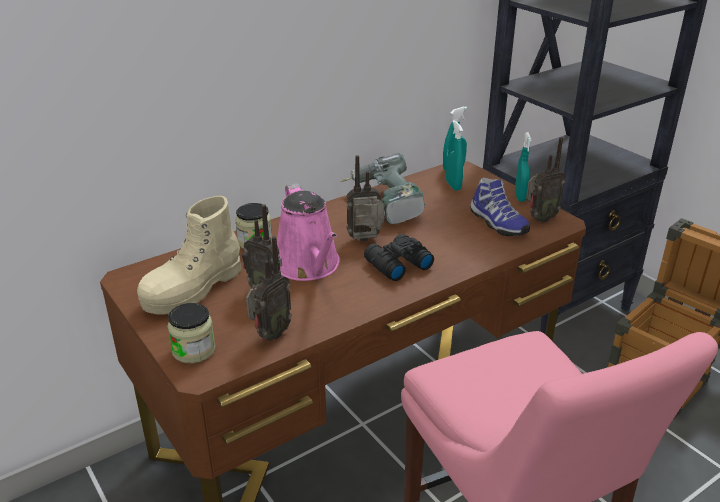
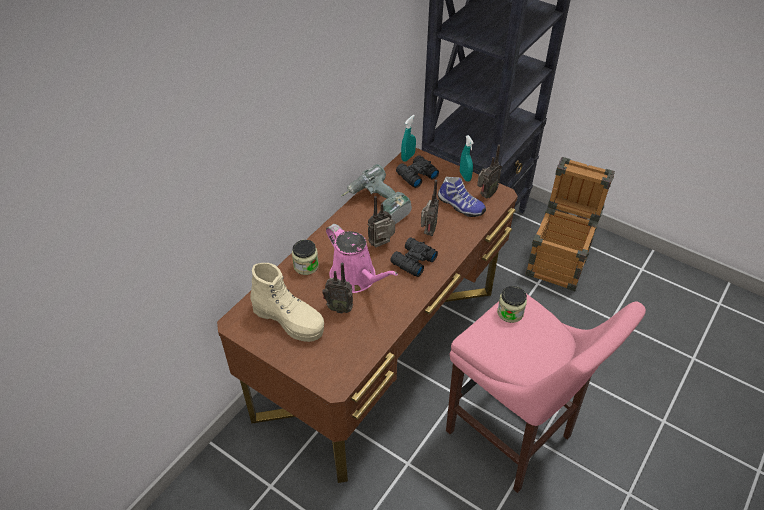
camera: 20 degrees left, 15 degrees up
beige boot [137,196,241,315] -> beige boot turned 75 degrees counterclockwise [250,263,324,342]
jar [167,303,216,363] -> jar moved to [497,286,527,323]
radio [246,236,292,341] -> radio moved to [421,180,439,236]
turquoise spray bottle [446,120,464,191] -> black binoculars [396,155,439,188]

